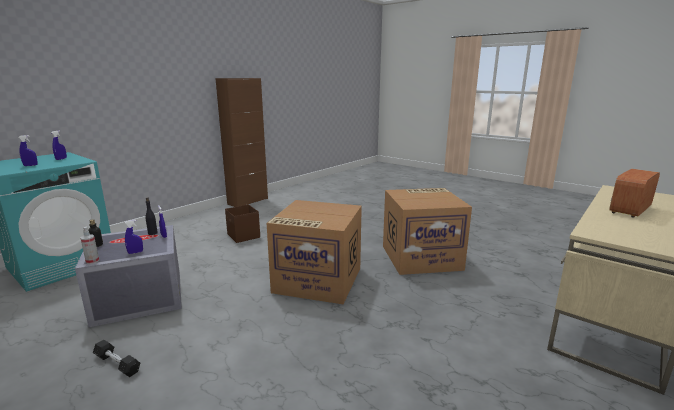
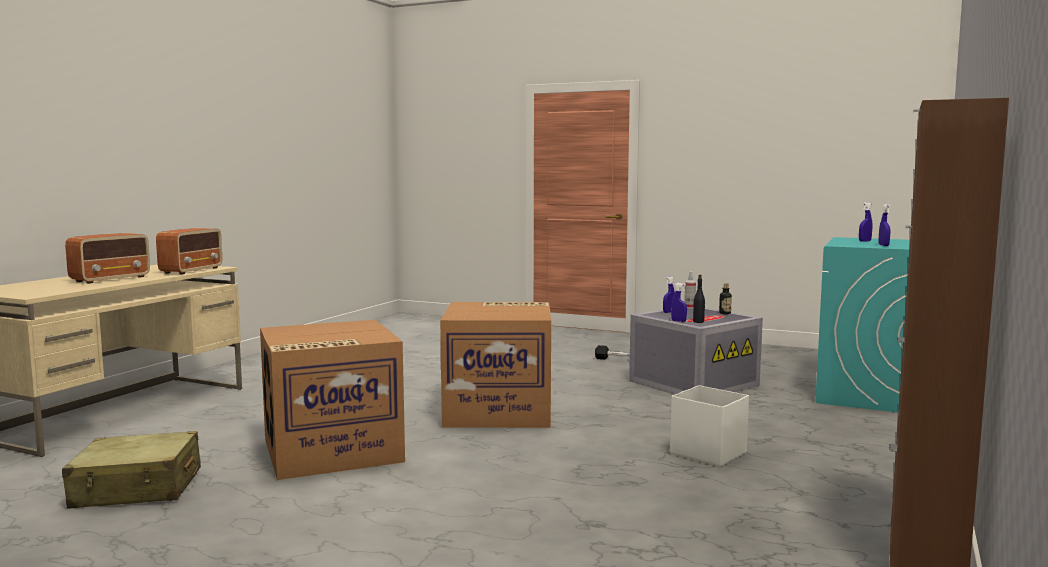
camera: 165 degrees right, 10 degrees down
brown storage box [225,205,260,243] -> white storage box [670,385,749,467]
none -> beige suitcase [62,431,201,509]
none -> radio [156,228,222,274]

